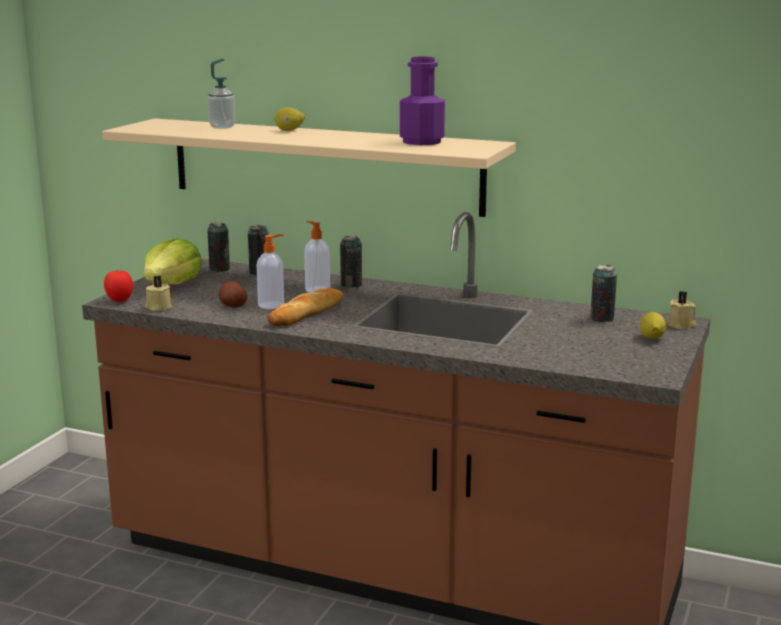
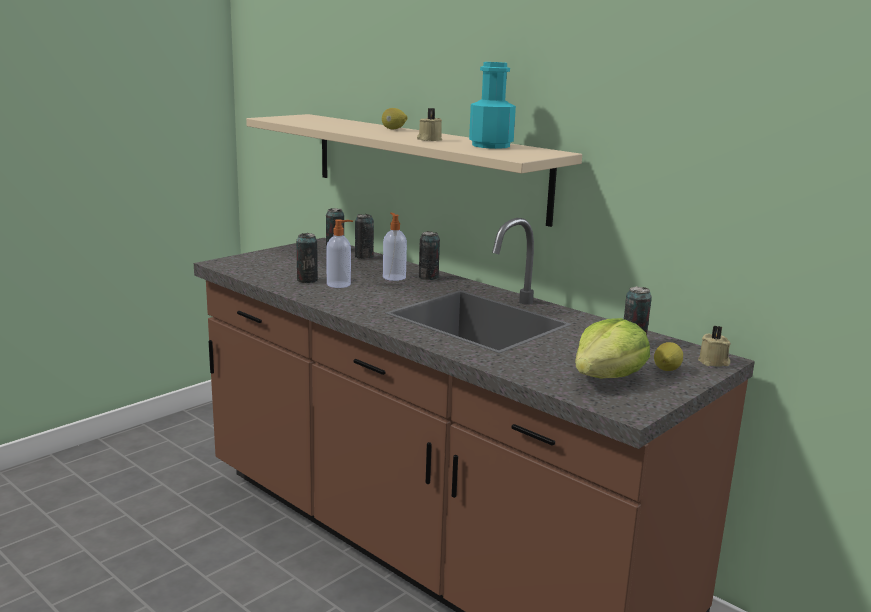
camera: 20 degrees right, 0 degrees up
tomato [104,270,133,302] -> none
lettuce [144,238,202,285] -> lettuce moved to [575,318,650,379]
beige candle [144,275,172,311] -> beige candle moved to [417,108,442,141]
soap dispenser [208,58,235,129] -> none
potato [219,282,247,308] -> can [296,233,318,283]
bread [267,287,344,326] -> none
purple bottle [400,57,445,145] -> turquoise bottle [469,62,516,149]

